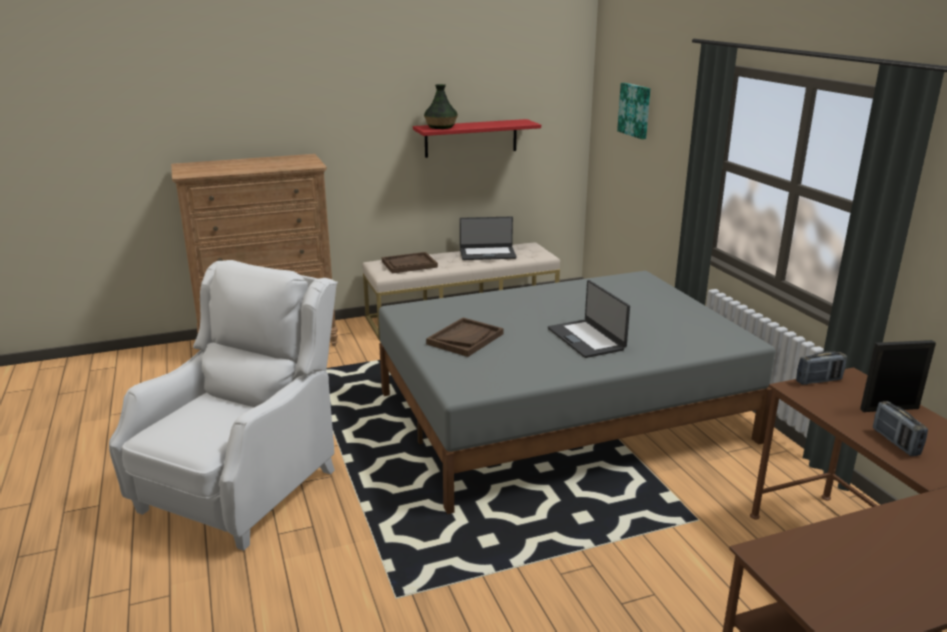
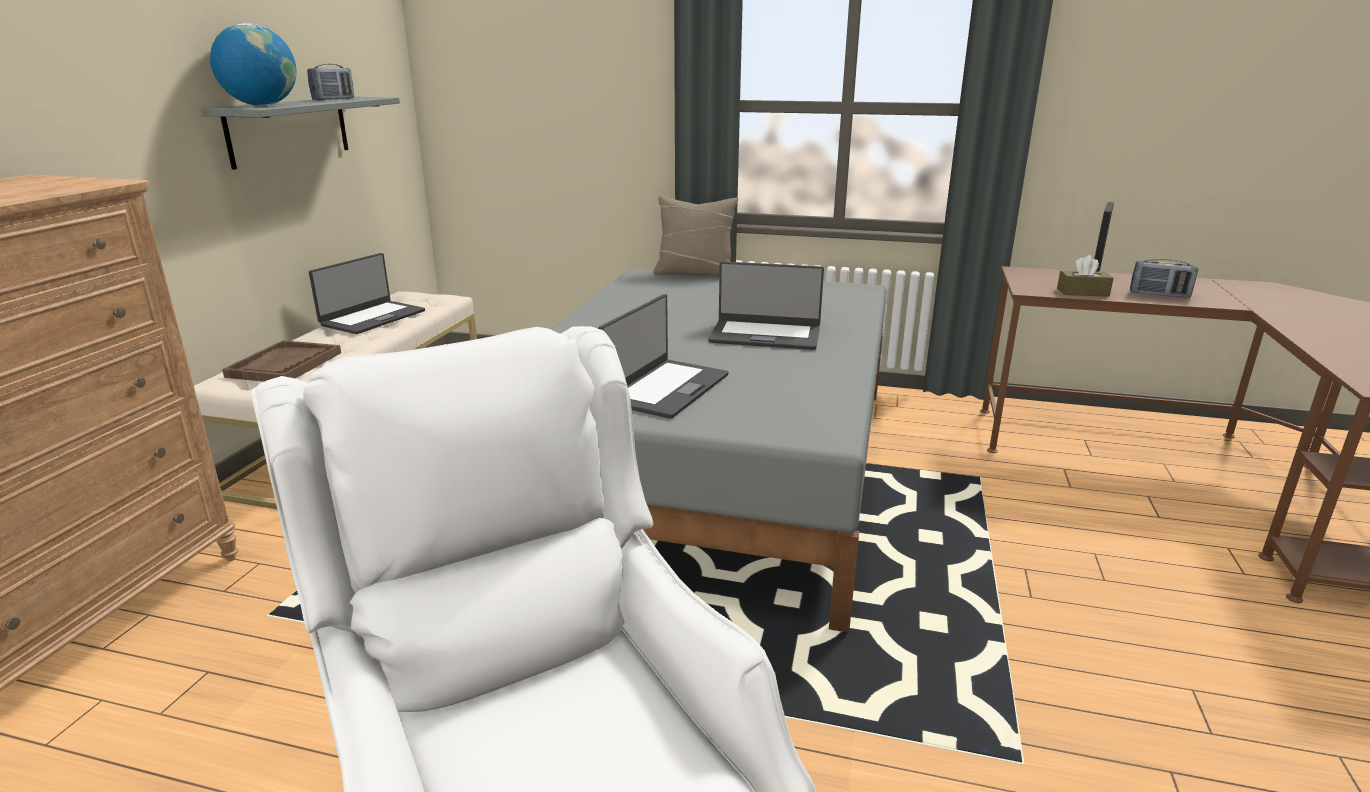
camera: 55 degrees left, 0 degrees up
red shelf [413,119,541,158] -> grey shelf [201,97,400,170]
vase [424,84,458,129] -> globe [210,23,297,106]
brown tray [426,318,504,357] -> laptop [598,294,729,419]
picture [617,83,650,139] -> none
radio [796,351,847,385] -> radio moved to [307,64,354,100]
none -> beige pillow [653,196,738,277]
none -> brown tissue box [1057,255,1114,297]

